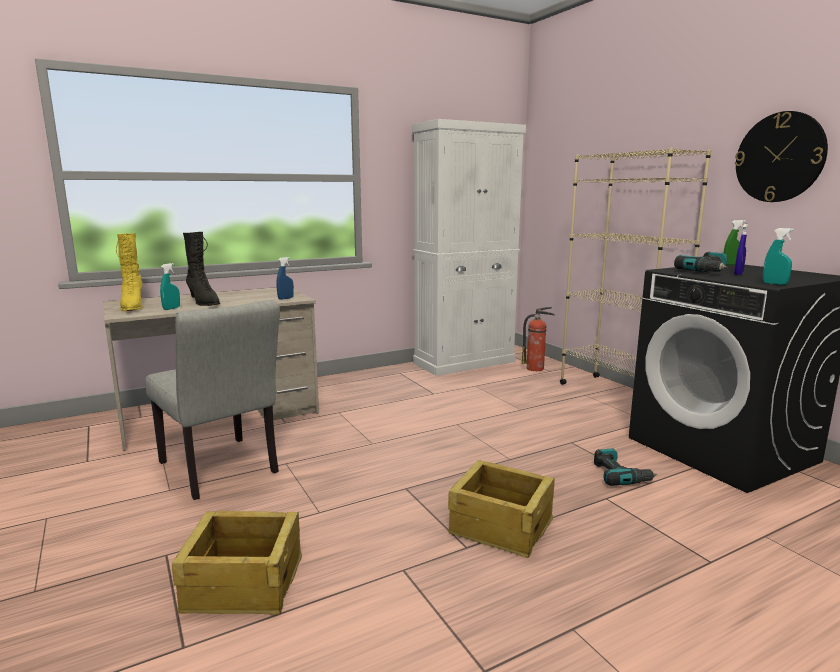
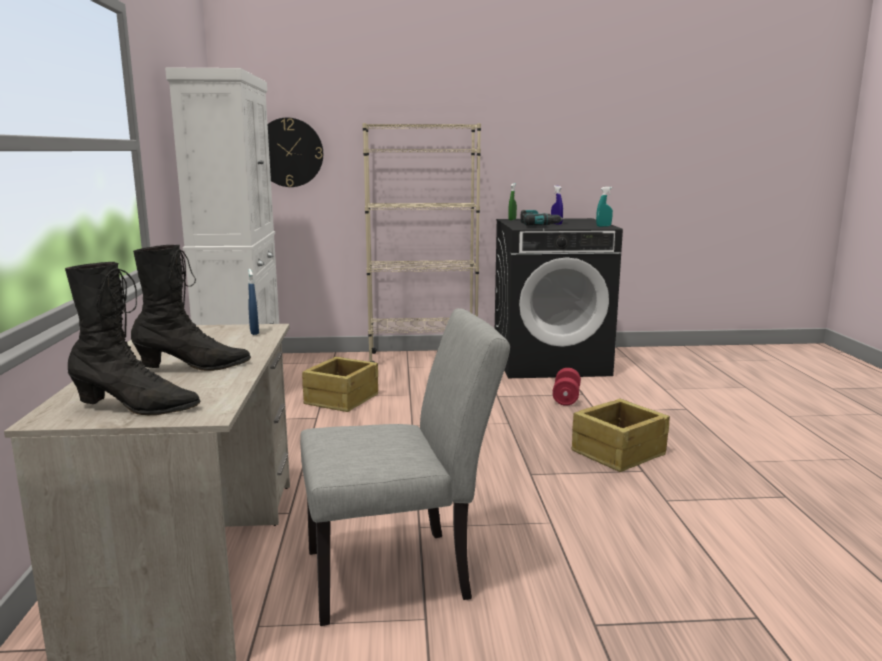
camera: 65 degrees left, 0 degrees up
yellow boot [116,233,143,311] -> black boot [65,262,201,415]
turquoise spray bottle [160,263,180,310] -> none
crate [172,511,302,615] -> crate moved to [302,356,378,412]
fire extinguisher [522,307,555,371] -> none
power drill [594,448,657,486] -> red dumbbell [552,368,581,406]
wall clock [735,111,828,202] -> wall clock moved to [268,118,323,187]

